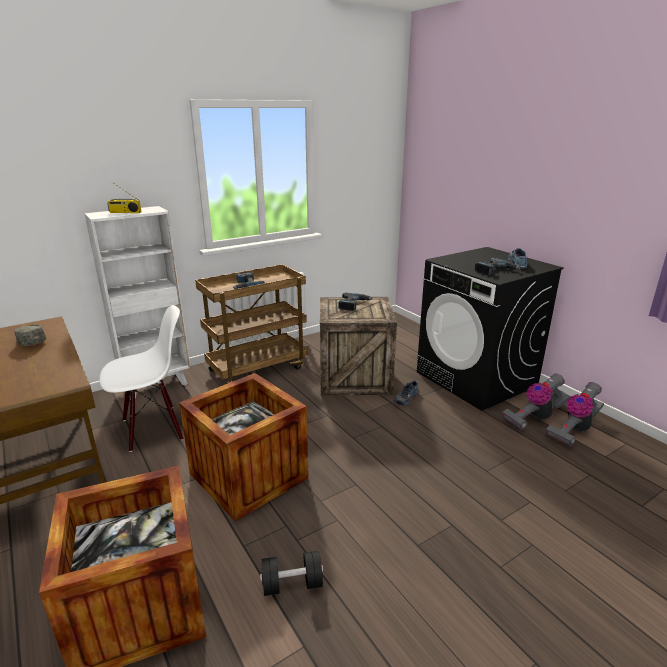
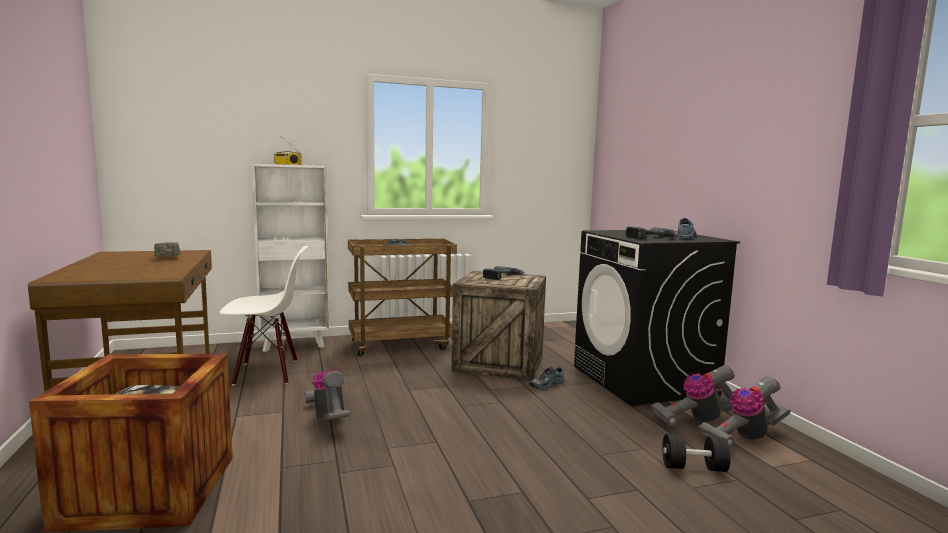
camera: 15 degrees right, 15 degrees down
crate [179,373,309,522] -> vacuum cleaner [304,370,350,420]
black dumbbell [260,551,323,596] -> black dumbbell moved to [662,434,731,472]

